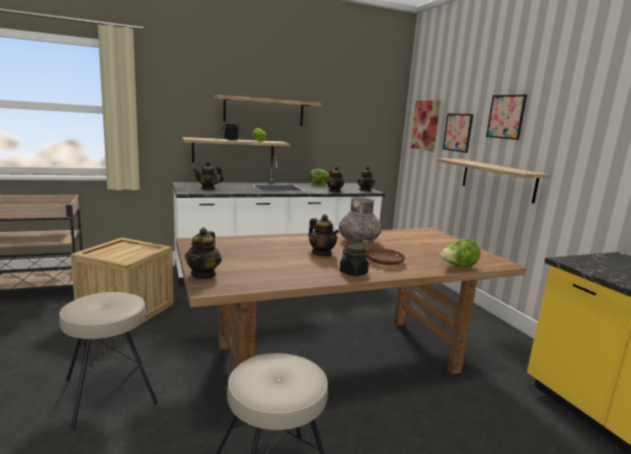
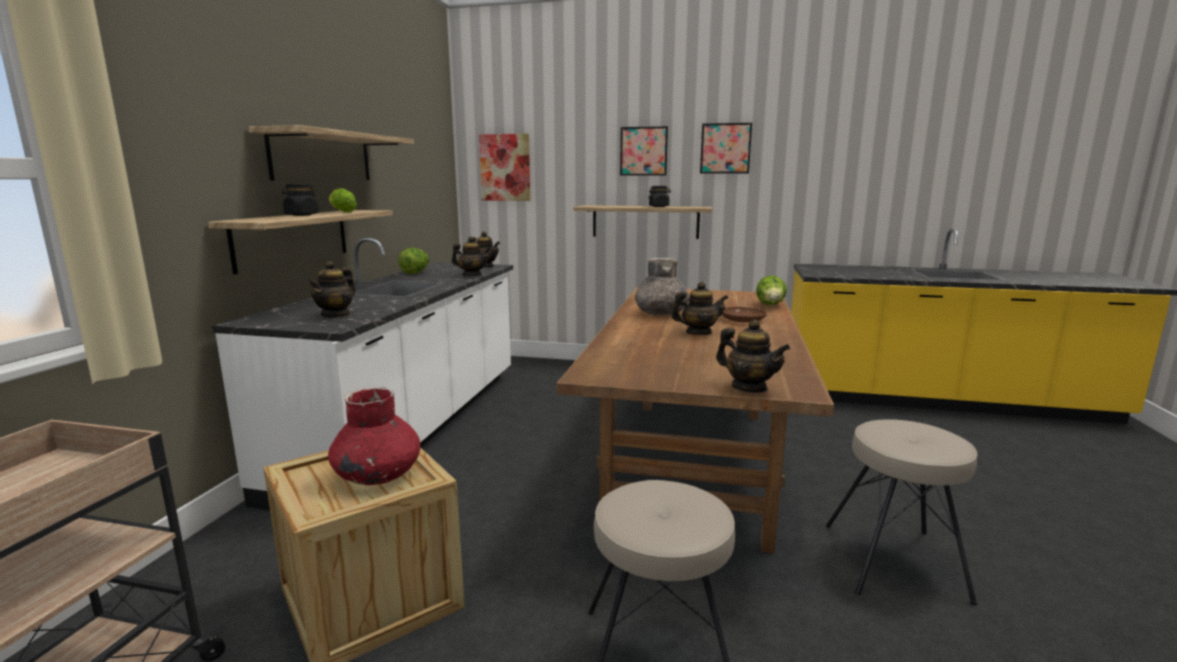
camera: 55 degrees left, 0 degrees up
black jar [340,244,369,276] -> black jar moved to [648,186,671,207]
picture [443,113,473,153] -> picture moved to [700,123,752,173]
none -> red vase [328,386,420,485]

